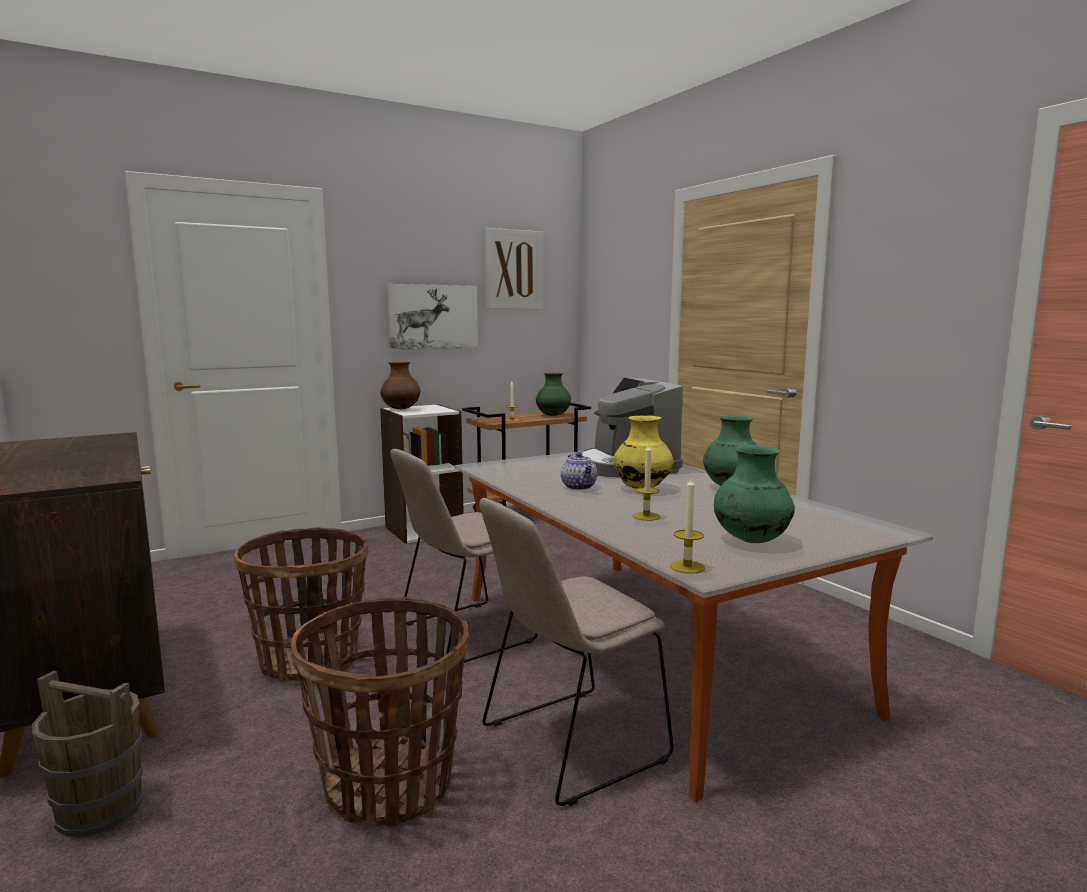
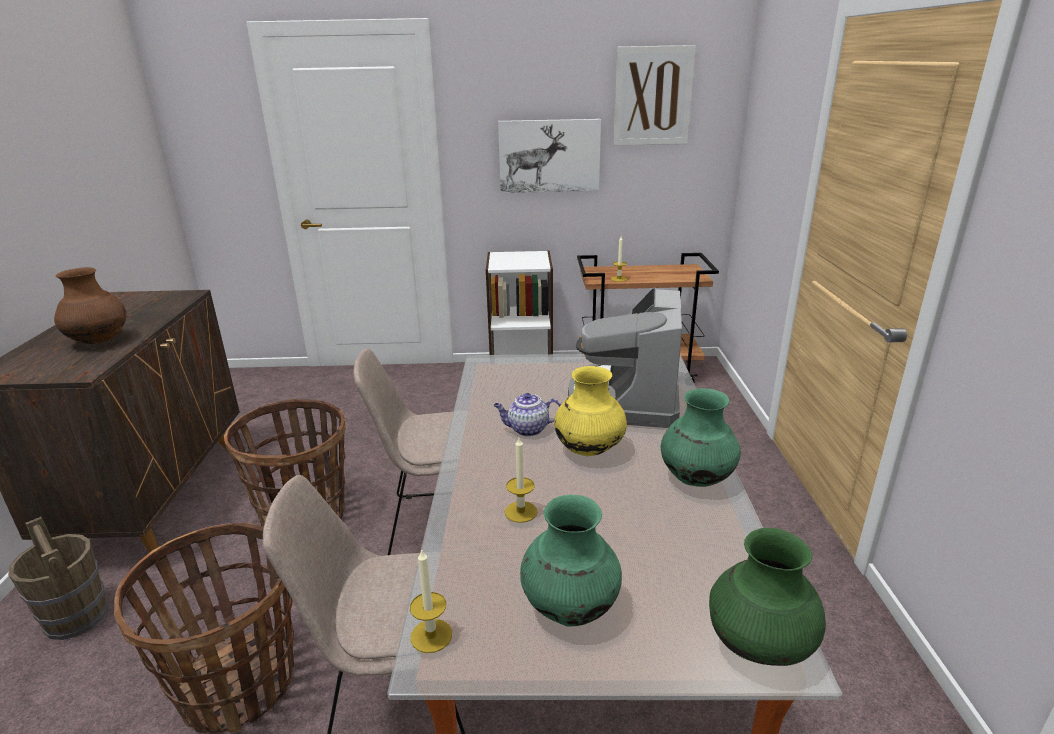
camera: 30 degrees right, 15 degrees up
brown vase [380,362,420,409] -> brown vase moved to [54,267,126,344]
green vase [536,373,571,416] -> green vase moved to [709,527,826,666]
teapot [561,452,597,490] -> teapot turned 75 degrees clockwise [494,393,561,436]

